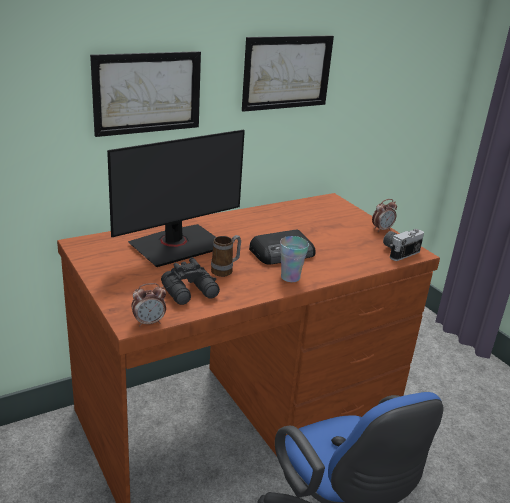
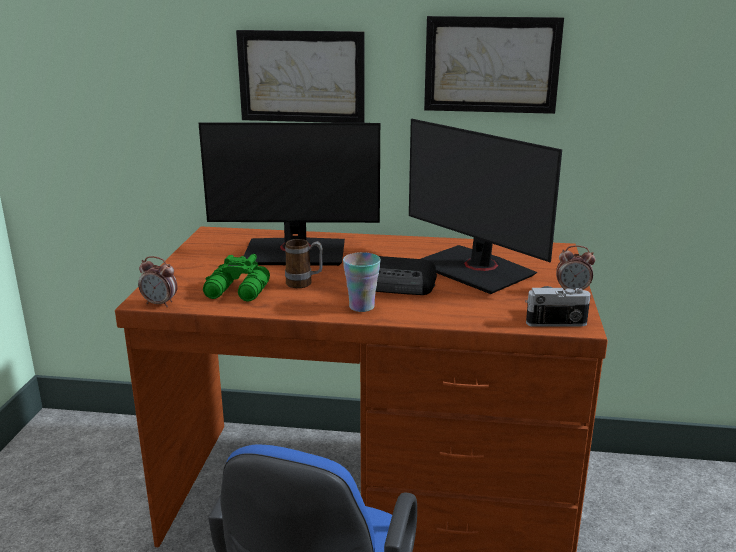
camera: 40 degrees right, 5 degrees down
black binoculars [161,257,220,305] -> green binoculars [203,254,270,301]
none -> monitor [409,119,562,294]

